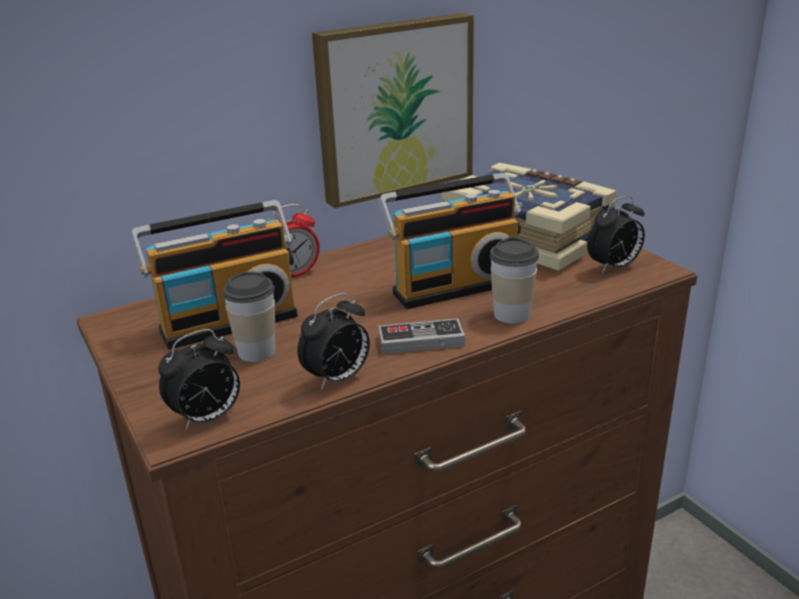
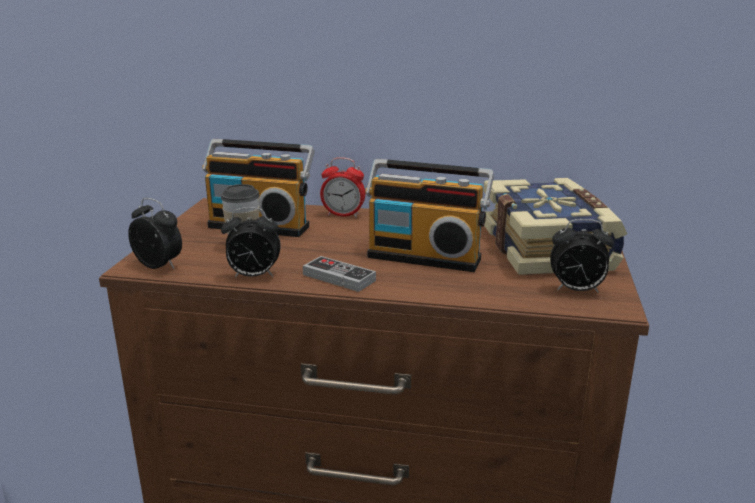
camera: 40 degrees right, 5 degrees down
alarm clock [158,329,240,430] -> alarm clock turned 150 degrees counterclockwise [128,198,182,269]
picture [312,13,474,208] -> none
cup [490,237,539,324] -> none

